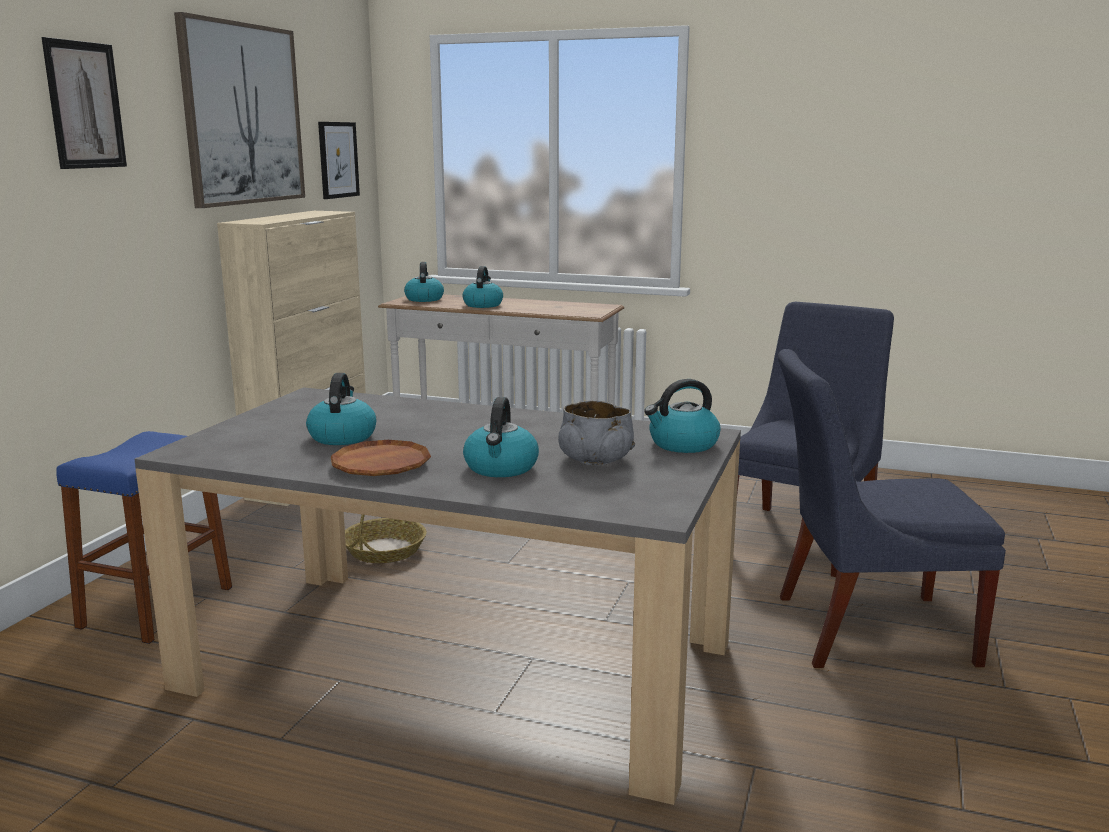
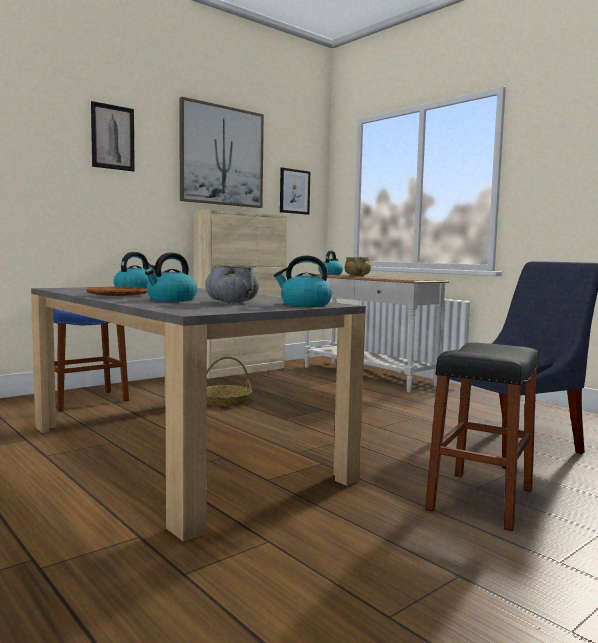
camera: 30 degrees right, 10 degrees down
kettle [462,266,503,308] -> beige bowl [345,257,371,276]
blue chair [778,349,1006,668] -> black stool [425,342,539,531]

